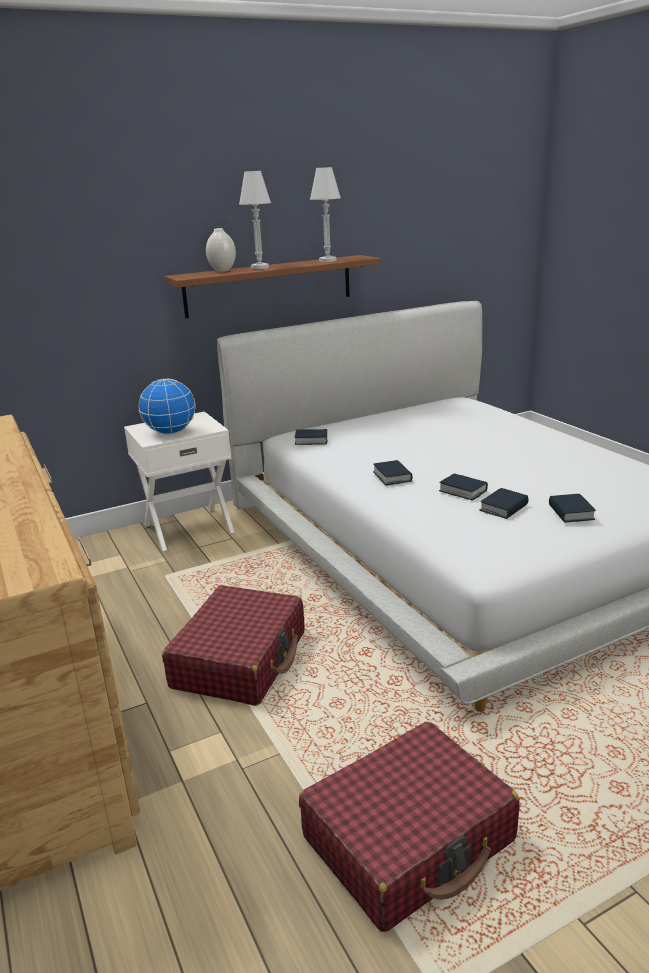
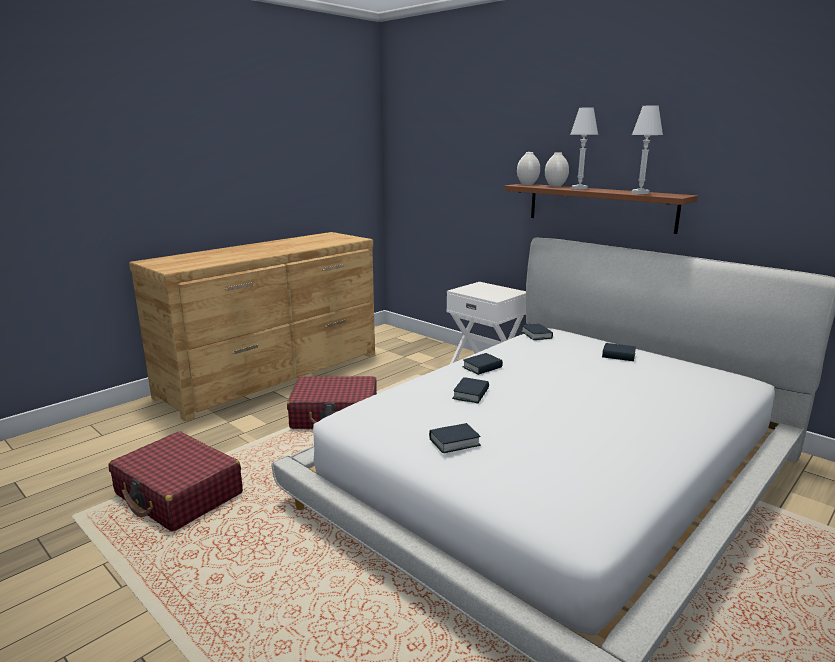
camera: 70 degrees right, 5 degrees down
globe [139,379,195,434] -> none
book [479,488,529,519] -> book moved to [602,343,636,361]
none -> white vase [517,152,540,185]

